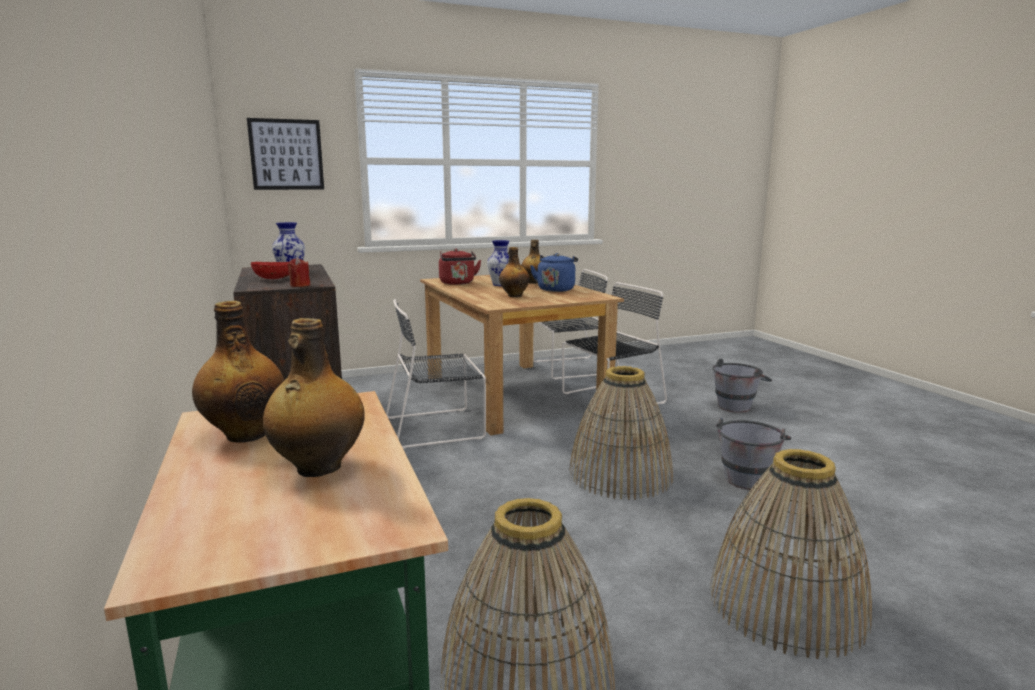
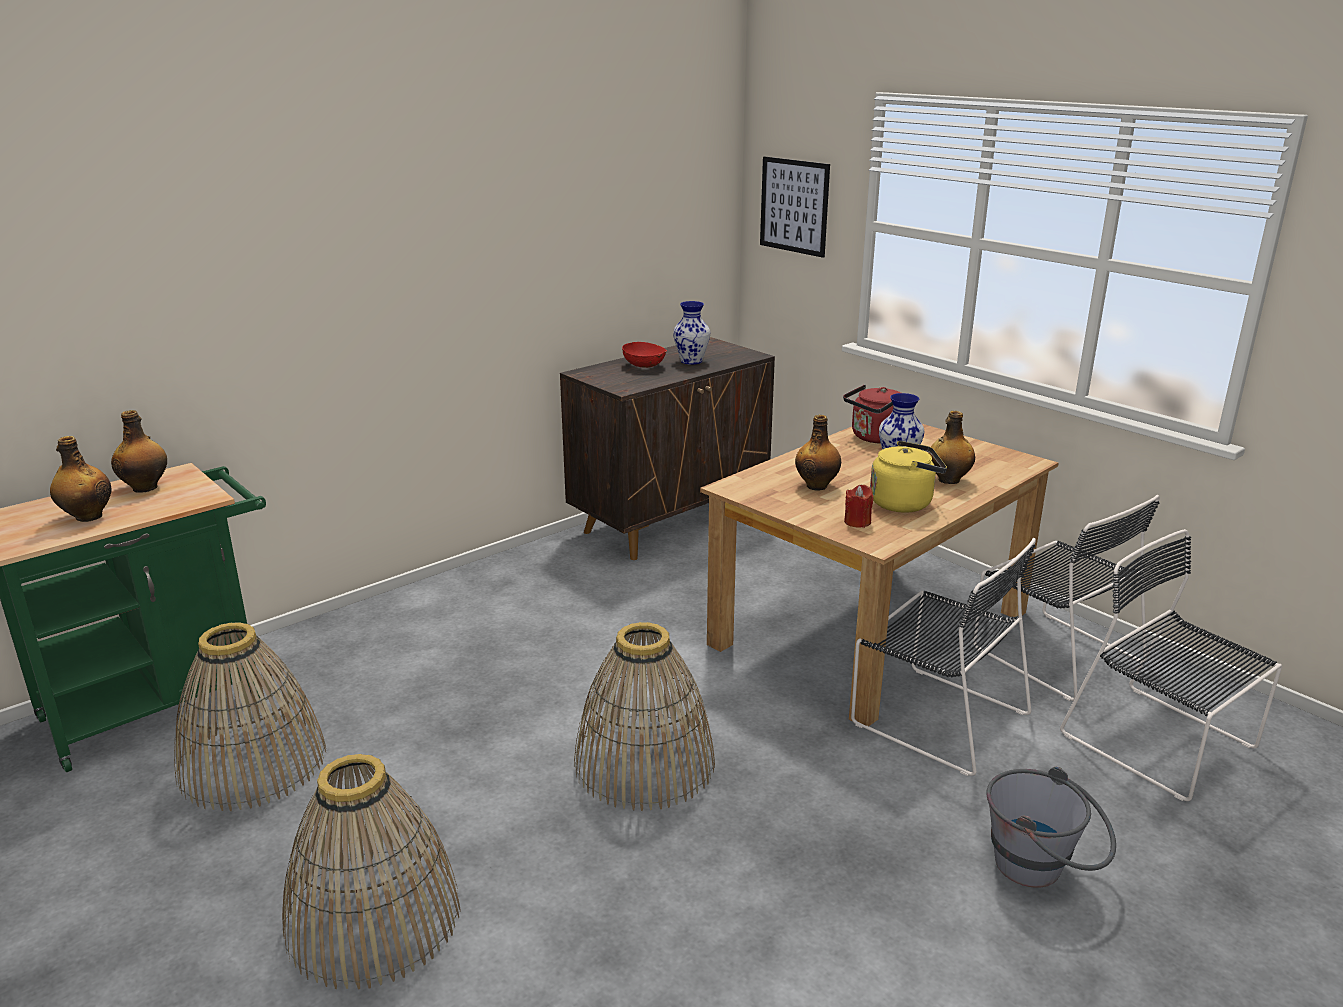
camera: 70 degrees right, 10 degrees up
red candle [287,257,310,287] -> red candle moved to [844,485,873,528]
black chair [386,299,486,449] -> black chair moved to [1060,529,1282,801]
blue kettle [530,253,578,292] -> yellow kettle [870,441,947,513]
grey bucket [716,418,791,490] -> none

